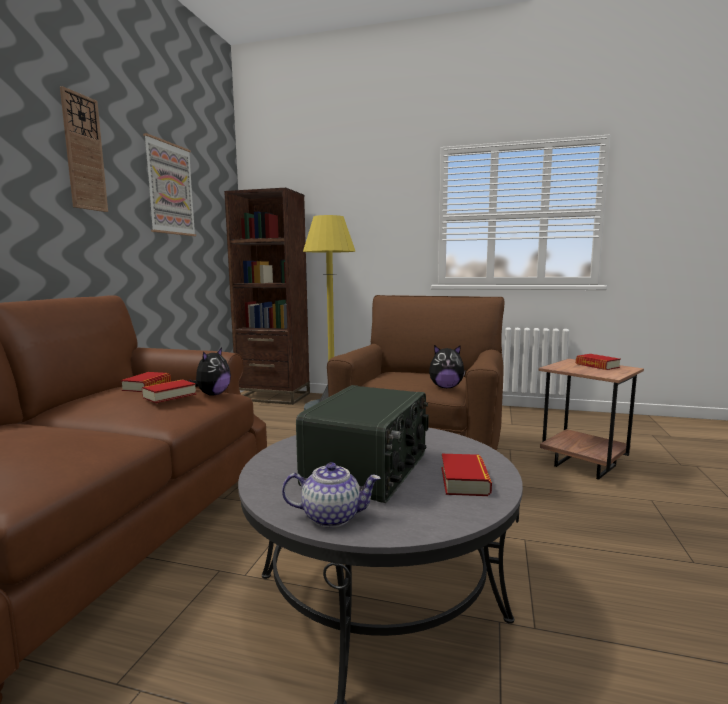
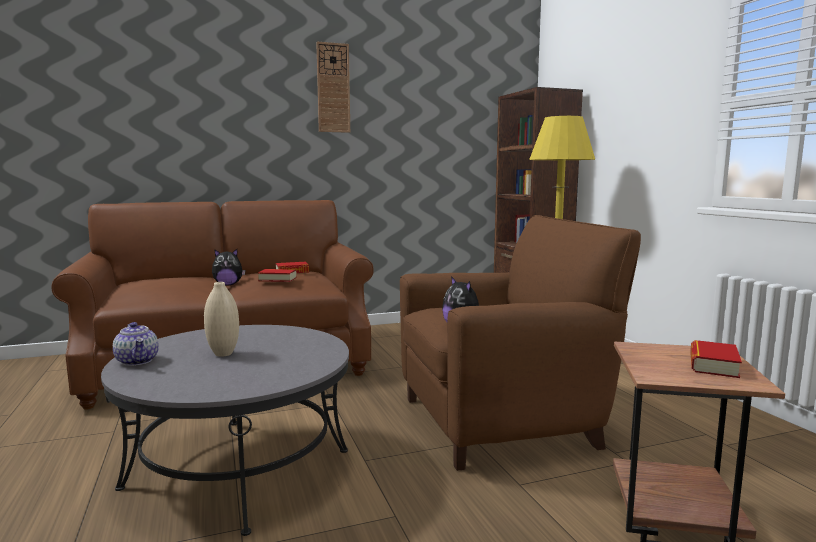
camera: 55 degrees right, 0 degrees up
picture [143,133,196,236] -> none
plush toy [189,348,231,396] -> plush toy moved to [212,249,246,286]
radio [296,385,429,503] -> beige vase [204,282,239,357]
book [441,454,492,496] -> none

